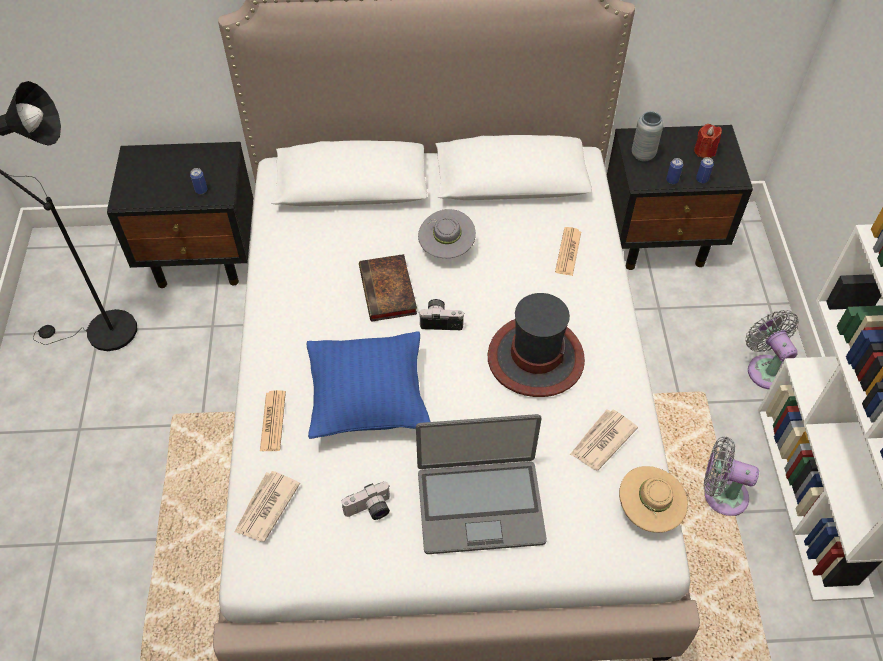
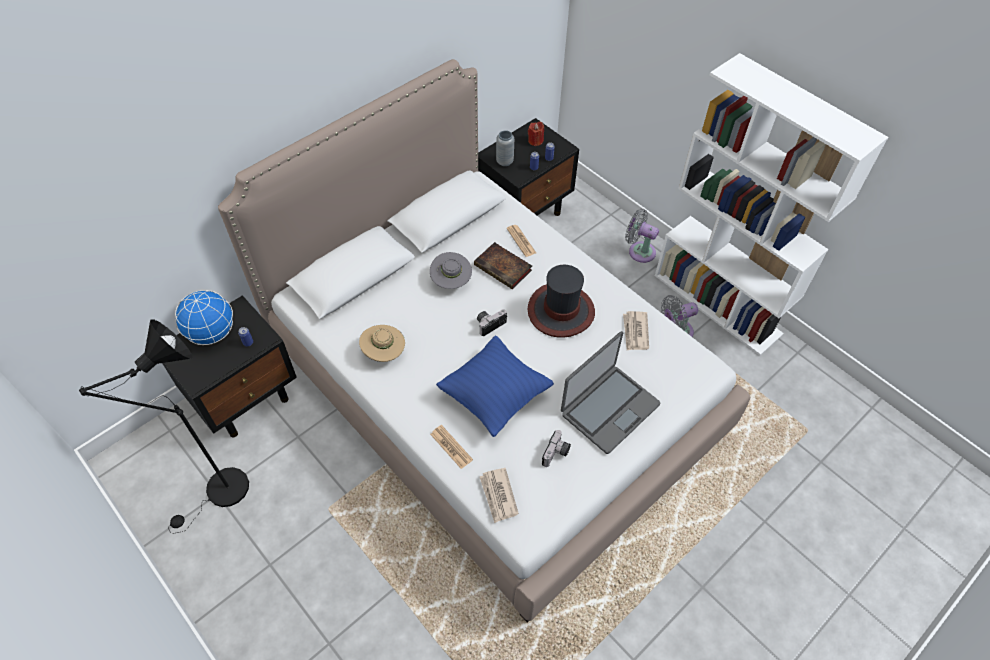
camera: 40 degrees left, 0 degrees up
book [359,254,417,322] -> book moved to [474,242,532,289]
beige hat [619,466,688,533] -> beige hat moved to [359,325,405,362]
none -> globe [175,290,233,345]

